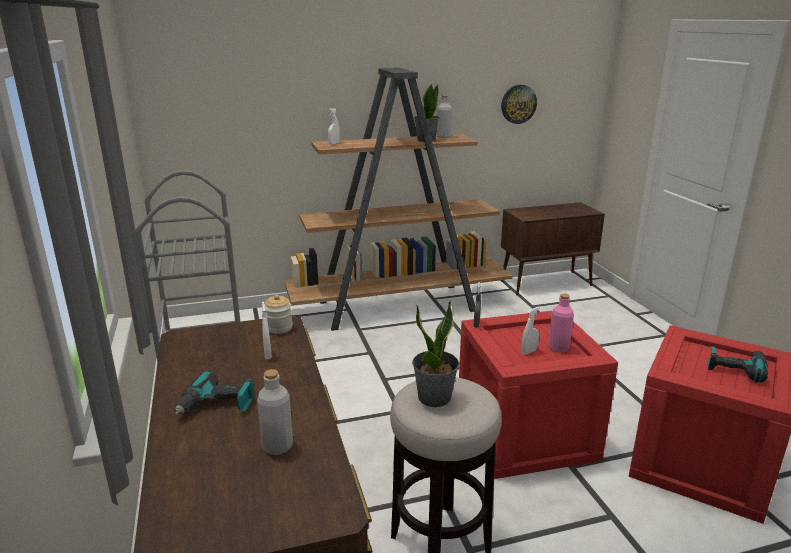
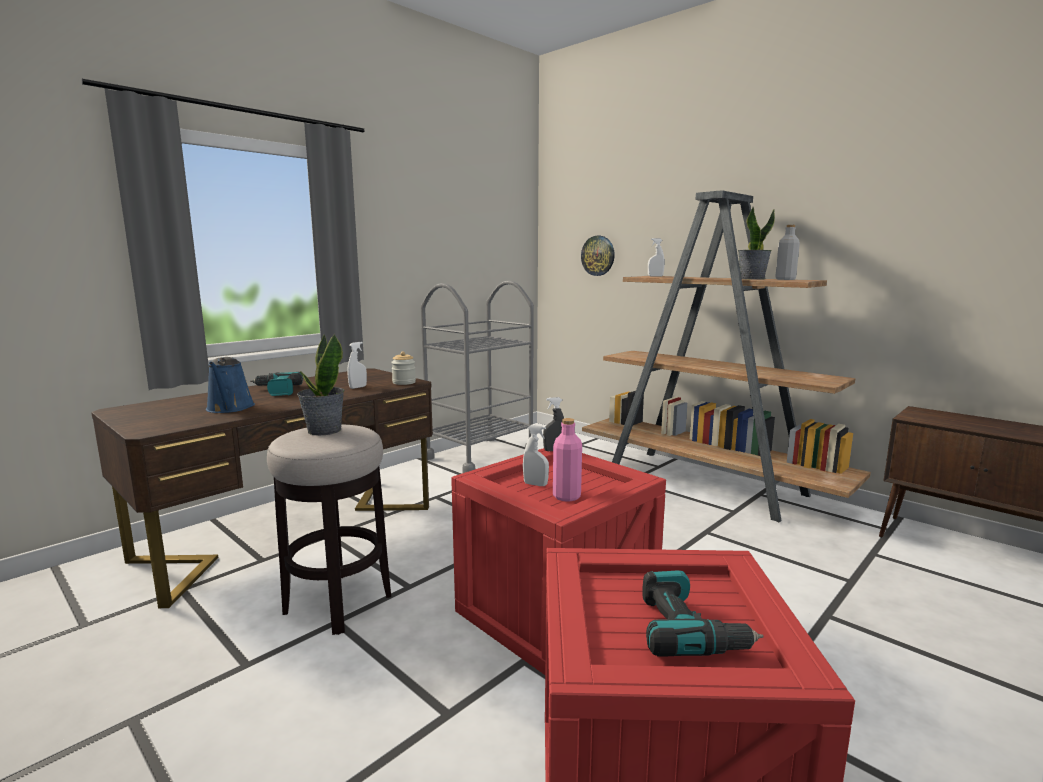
camera: 60 degrees right, 10 degrees down
grey bottle [257,369,293,455] -> blue watering can [206,357,255,413]
wall clock [501,85,537,124] -> wall clock moved to [581,236,615,276]

